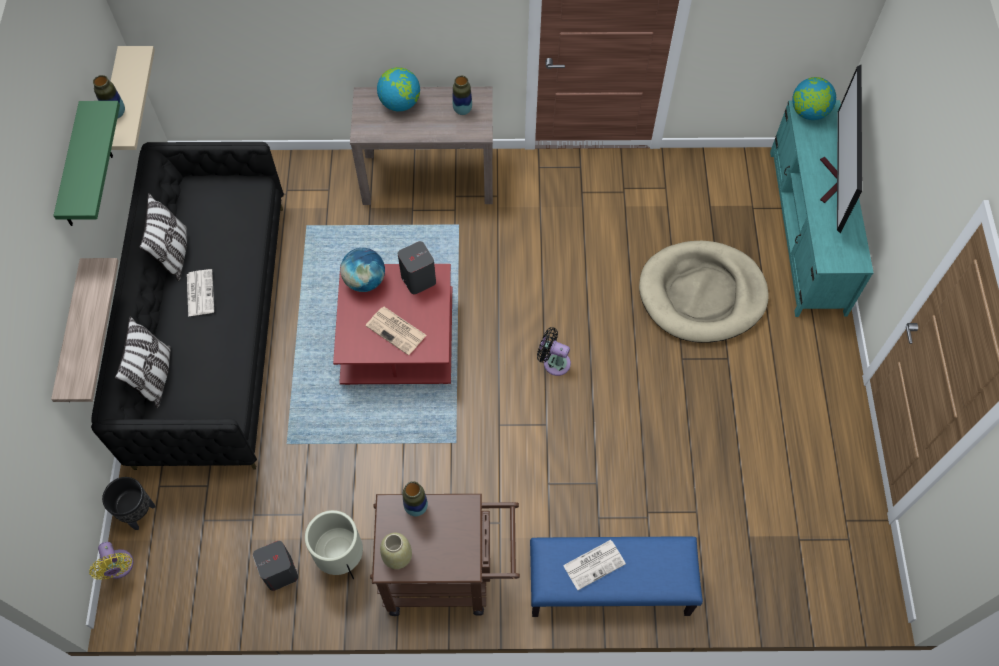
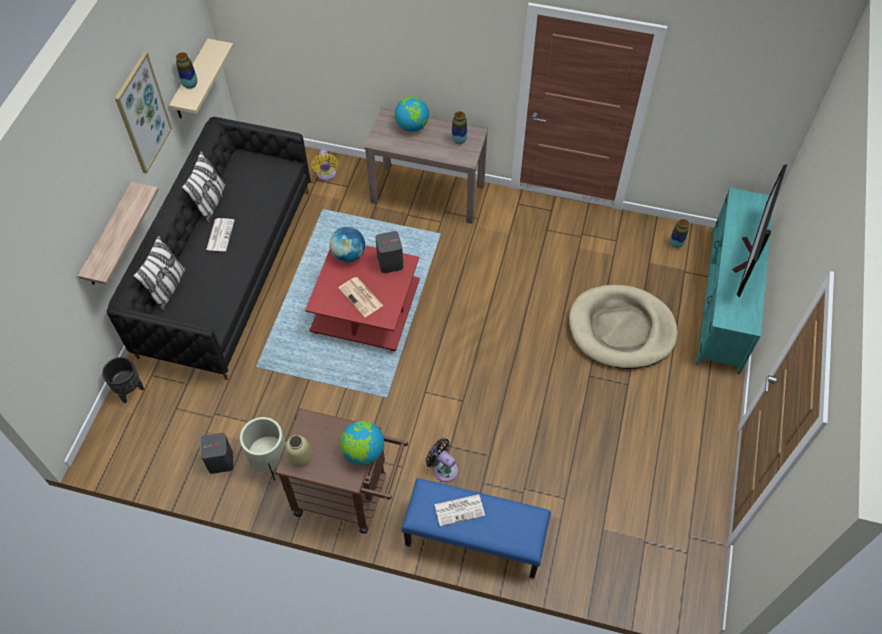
camera: 15 degrees right, 5 degrees down
green shelf [53,101,120,226] -> picture [115,52,172,174]
yellow fan [89,542,133,580] -> yellow fan moved to [311,149,339,181]
vase [402,481,428,516] -> vase moved to [670,219,689,248]
black fan [537,327,571,376] -> black fan moved to [425,438,458,482]
globe [792,77,836,120] -> globe moved to [340,421,384,465]

